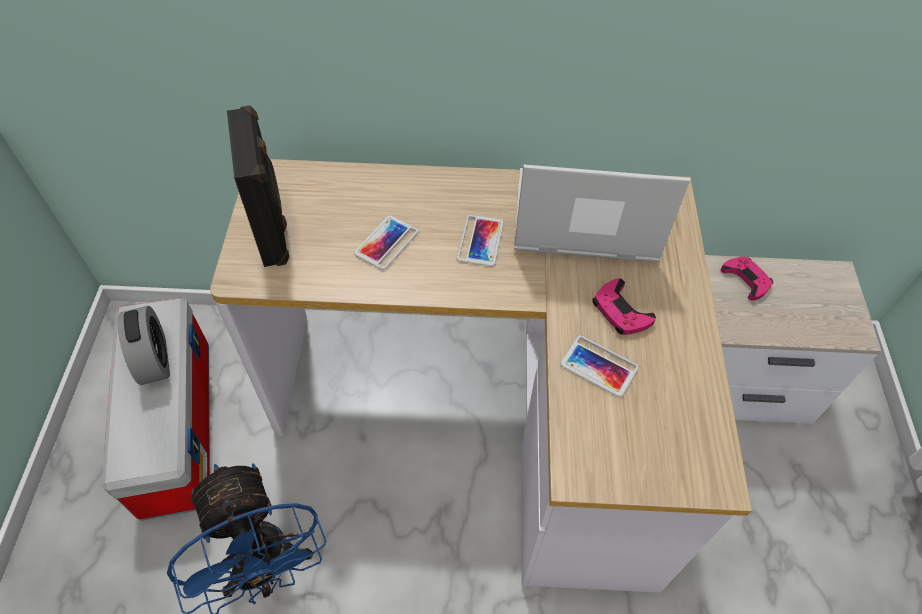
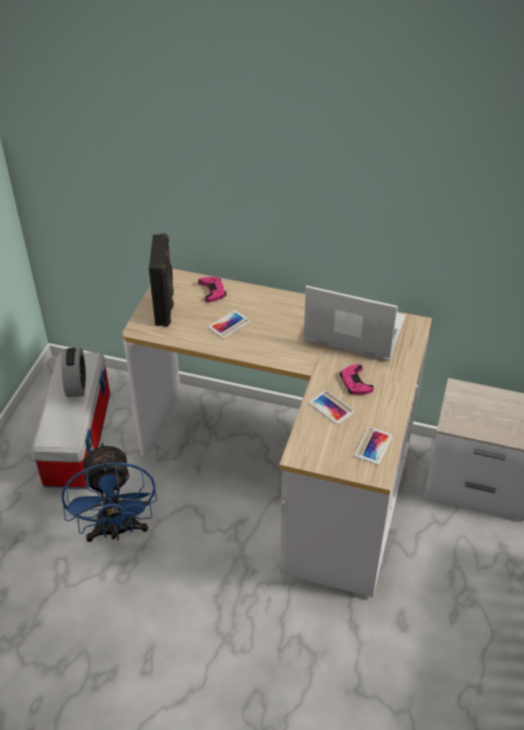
camera: 15 degrees right, 10 degrees down
phone [457,215,504,267] -> phone moved to [354,427,392,465]
pink game controller [721,256,773,301] -> pink game controller moved to [198,277,227,302]

